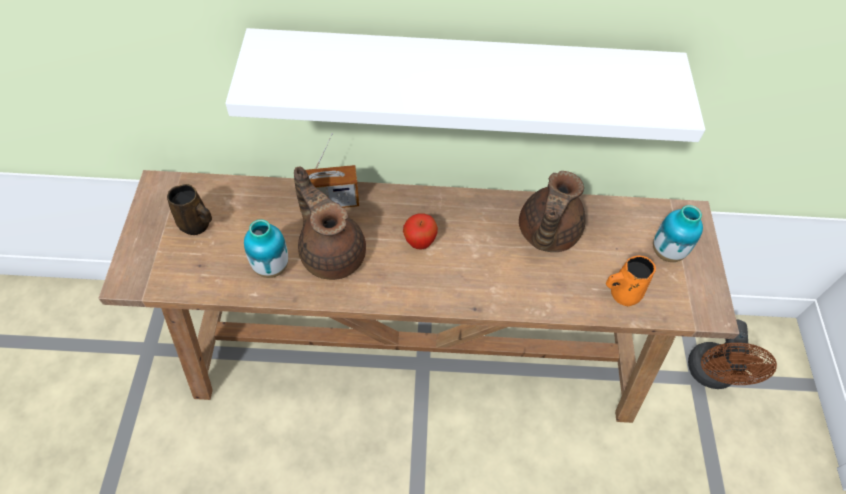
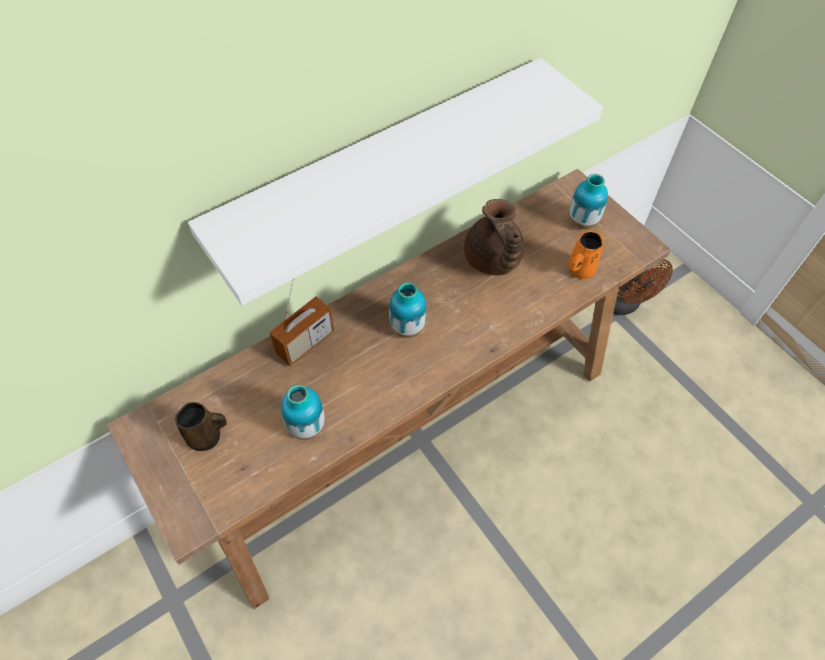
camera: 35 degrees left, 0 degrees up
brown teapot [294,166,366,280] -> none
apple [403,213,438,250] -> vase [389,282,427,338]

